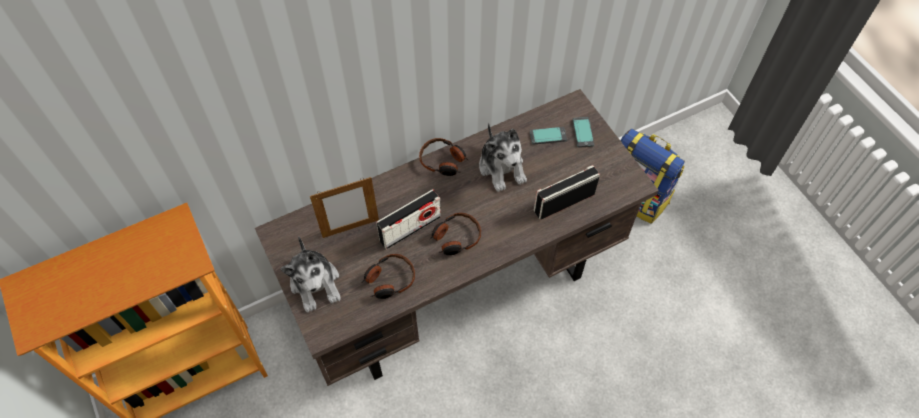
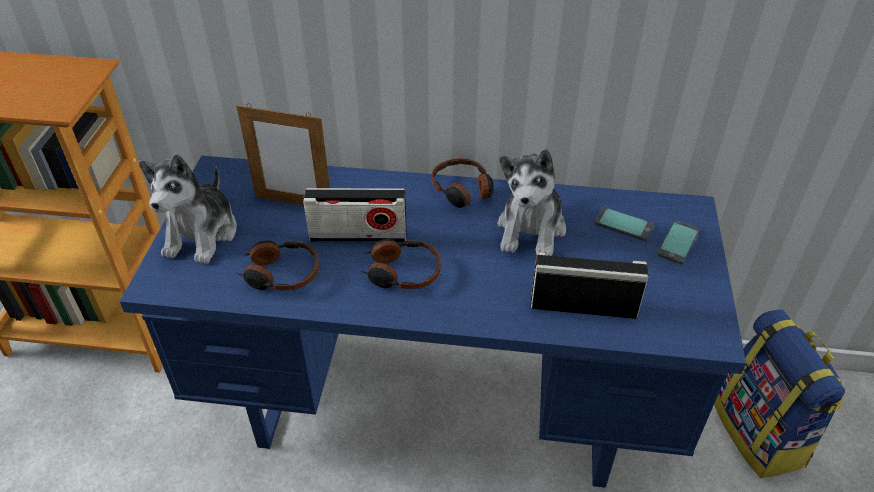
camera: 35 degrees right, 15 degrees down
brown desk [255,89,658,386] -> blue desk [119,156,746,488]

